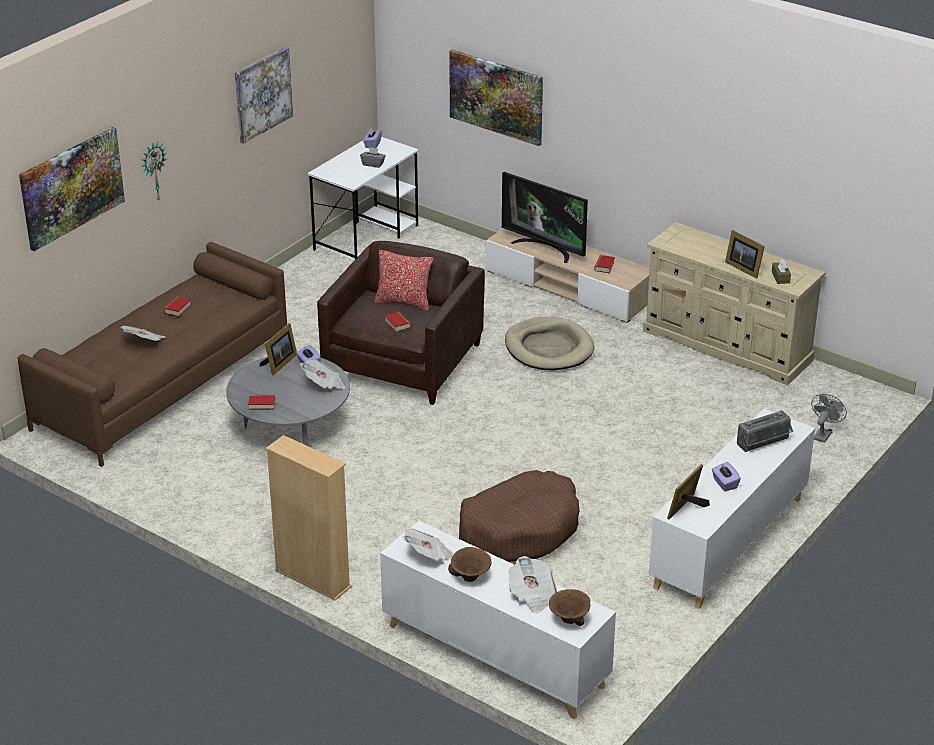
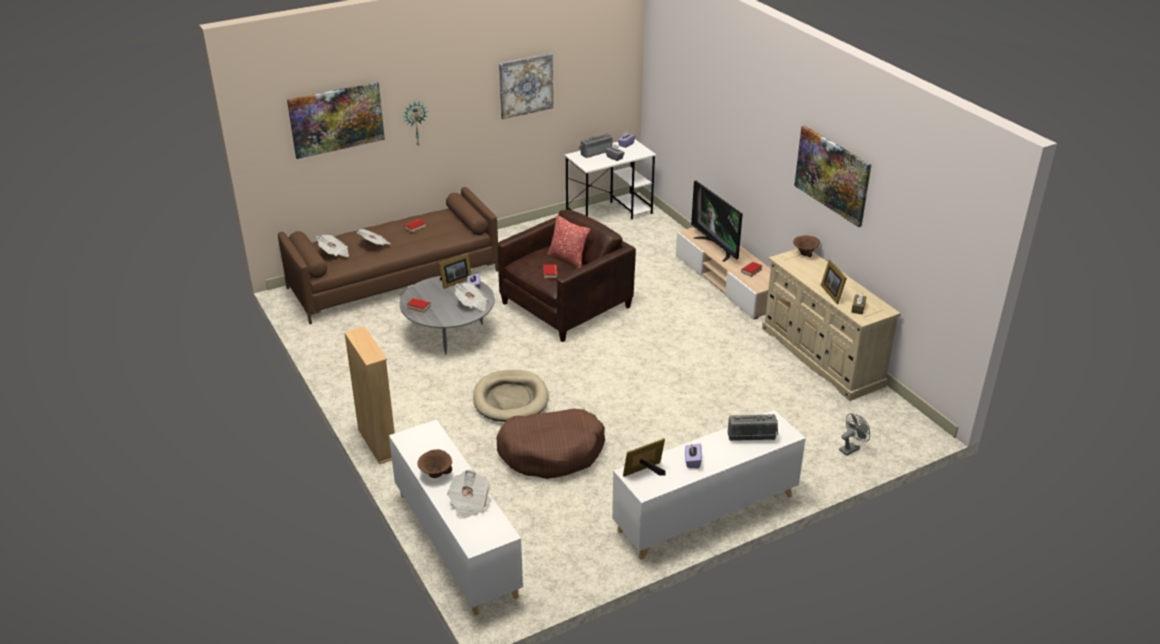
camera: 25 degrees right, 0 degrees up
newspaper [402,528,454,561] -> newspaper moved to [316,235,349,257]
picture [449,50,543,146] -> picture moved to [794,126,871,227]
beige dog bed [505,317,595,371] -> beige dog bed moved to [473,370,549,422]
brown bowl [549,589,590,626] -> brown bowl moved to [793,235,820,257]
none -> radio [579,133,613,158]

